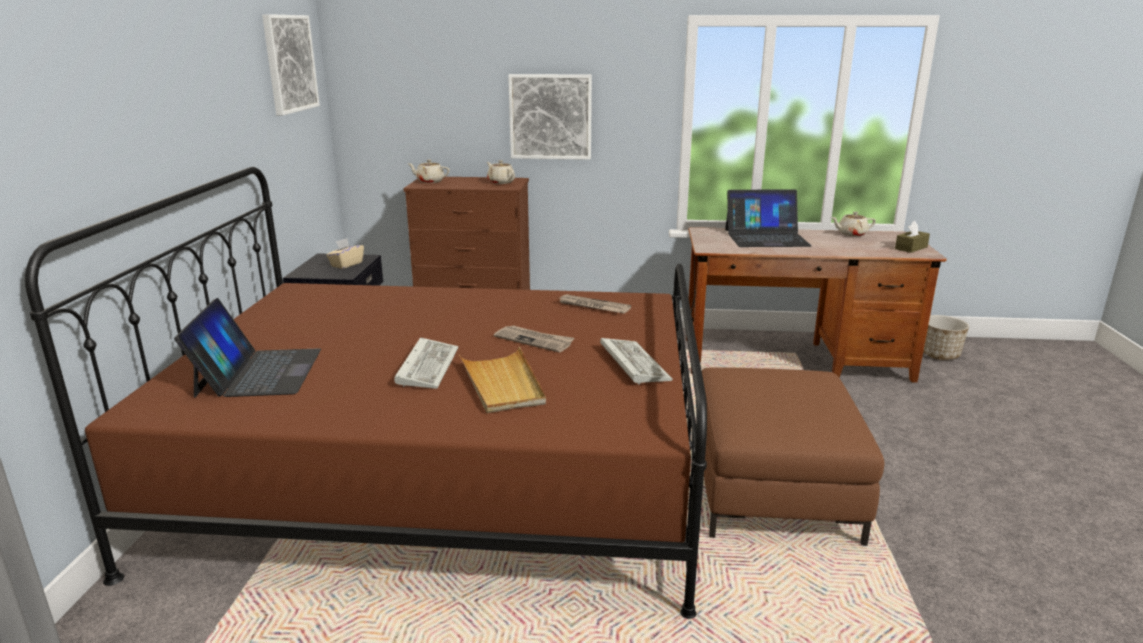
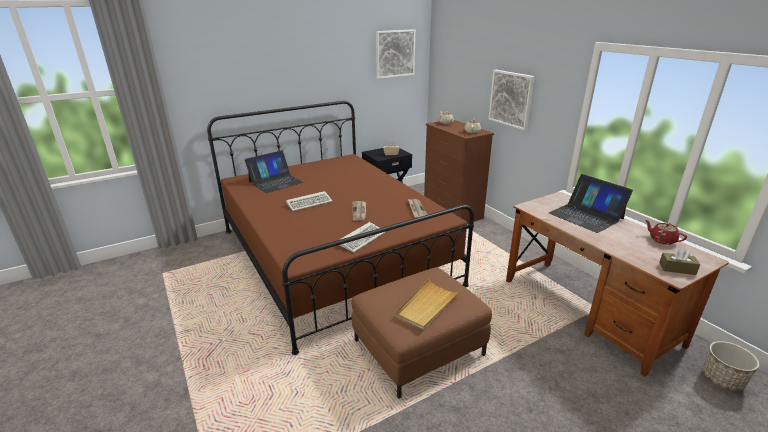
camera: 55 degrees right, 5 degrees up
beige tray [459,347,546,413] -> beige tray moved to [395,279,460,330]
beige teapot [831,212,876,236] -> red teapot [645,220,687,245]

